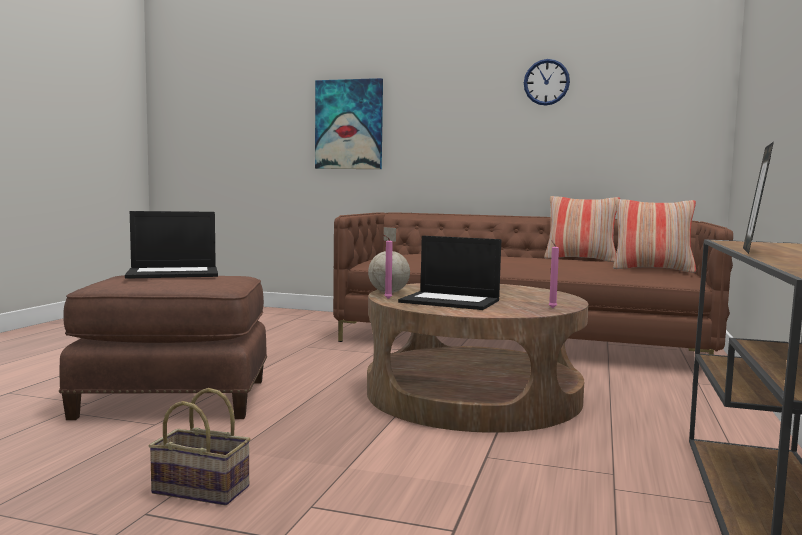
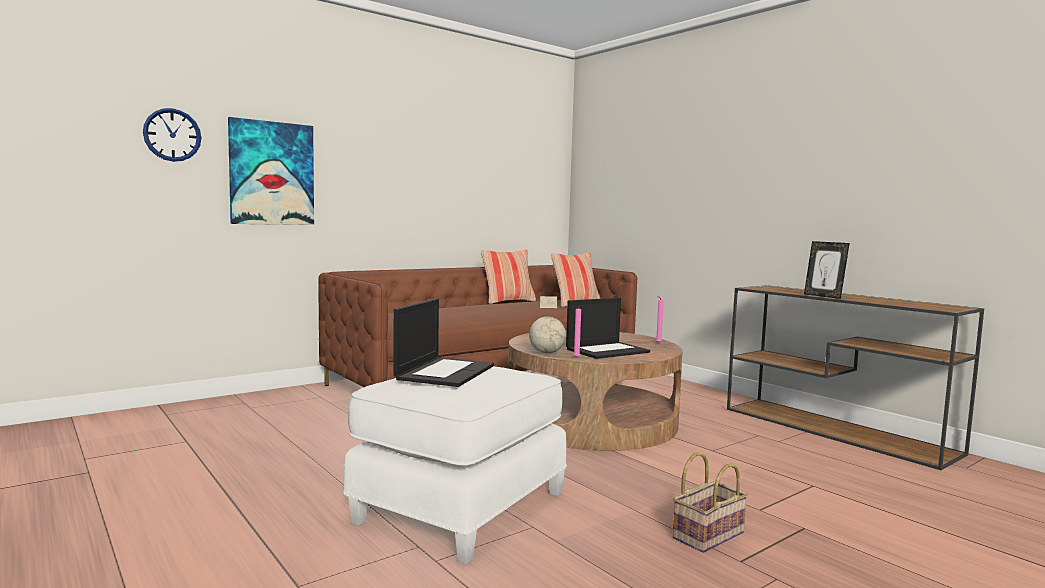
camera: 55 degrees left, 0 degrees up
brown ottoman [59,275,267,420] -> white ottoman [343,366,567,564]
wall clock [524,59,570,106] -> wall clock moved to [143,108,201,162]

